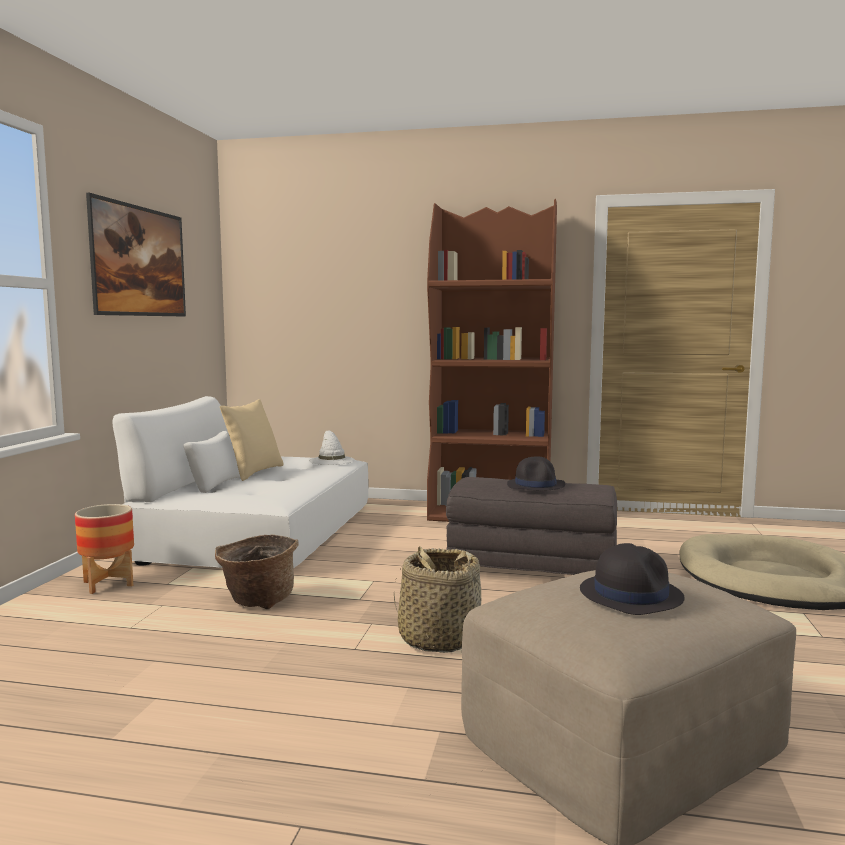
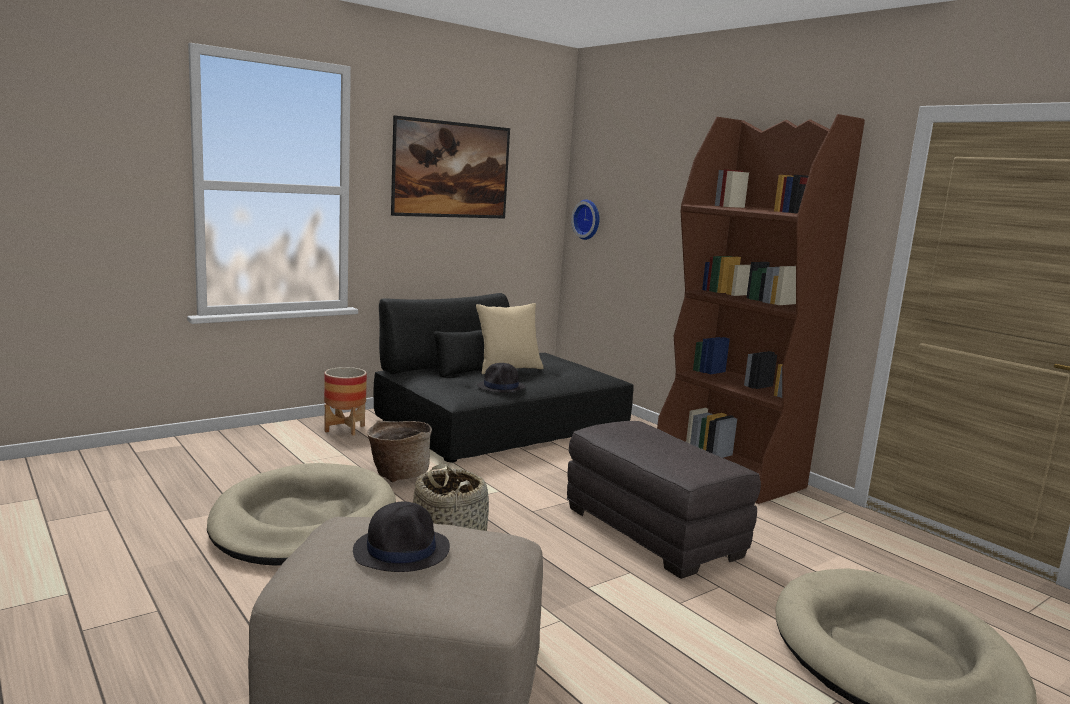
camera: 40 degrees right, 5 degrees up
white sofa [113,396,368,568] -> black sofa [374,293,634,462]
white hat [309,430,355,465] -> none
black hat [507,457,565,491] -> black hat moved to [477,363,525,393]
none -> beige dog bed [207,463,396,566]
none -> wall clock [571,200,599,240]

